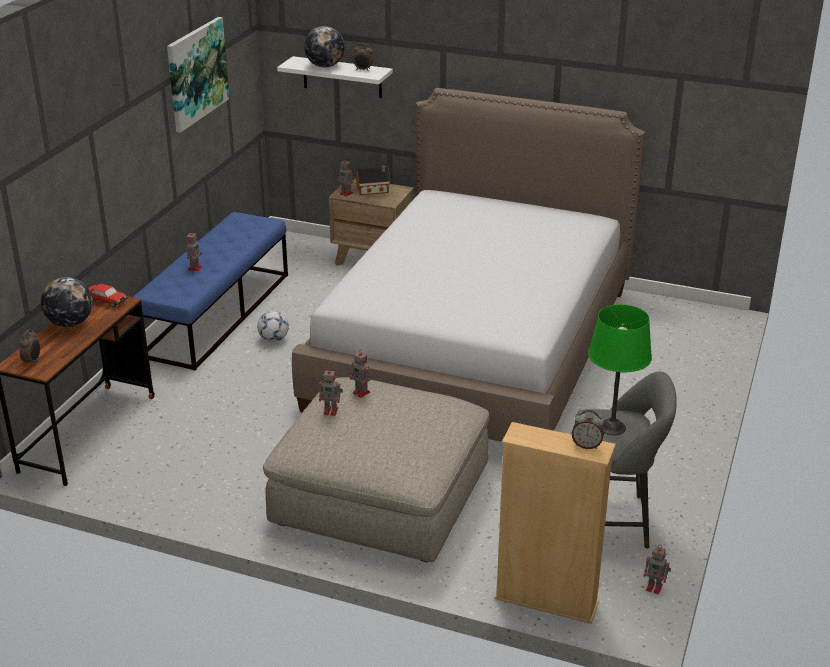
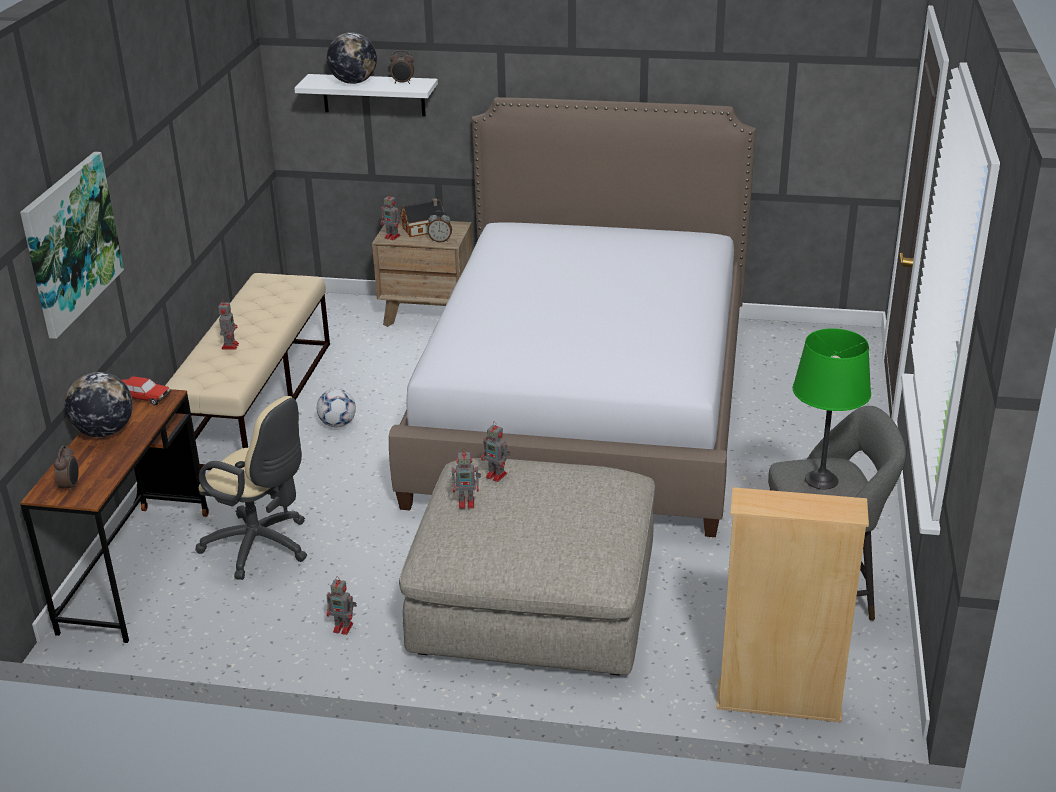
camera: 10 degrees left, 0 degrees up
blue bench [133,212,288,370] -> beige bench [165,273,330,470]
picture [167,17,229,133] -> picture moved to [20,152,124,339]
alarm clock [572,410,604,449] -> alarm clock moved to [427,211,452,243]
toy robot [644,545,671,594] -> toy robot moved to [327,577,357,635]
none -> beige office chair [196,396,307,580]

